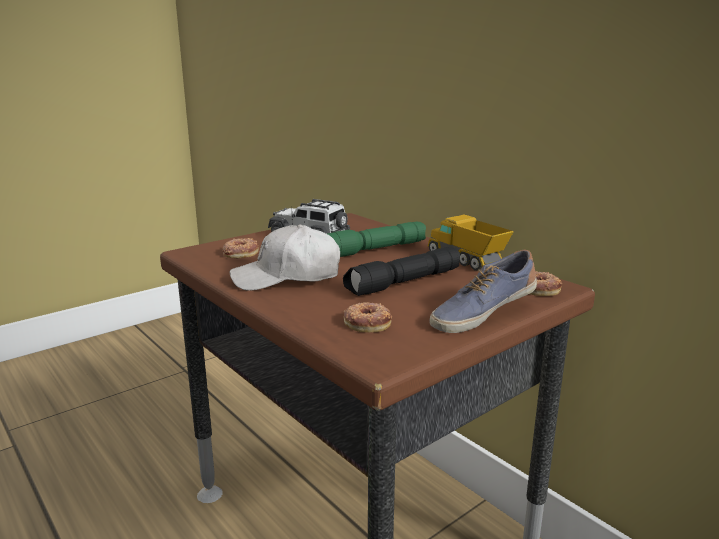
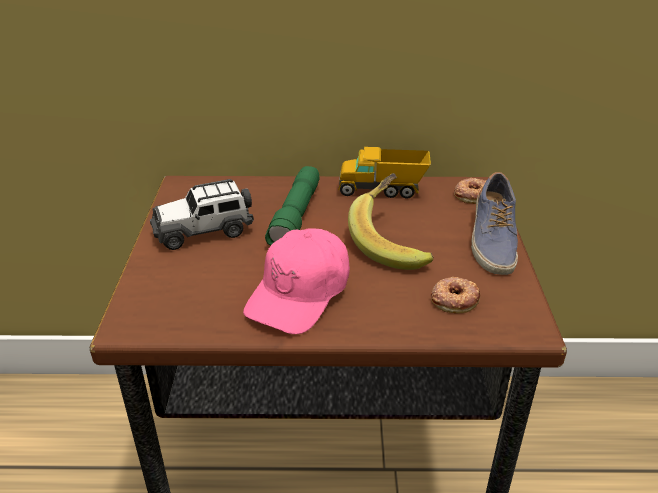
camera: 50 degrees left, 15 degrees up
donut [222,238,259,258] -> none
white cap [229,224,340,291] -> pink cap [243,228,350,334]
black flashlight [343,247,460,296] -> banana [348,173,433,270]

